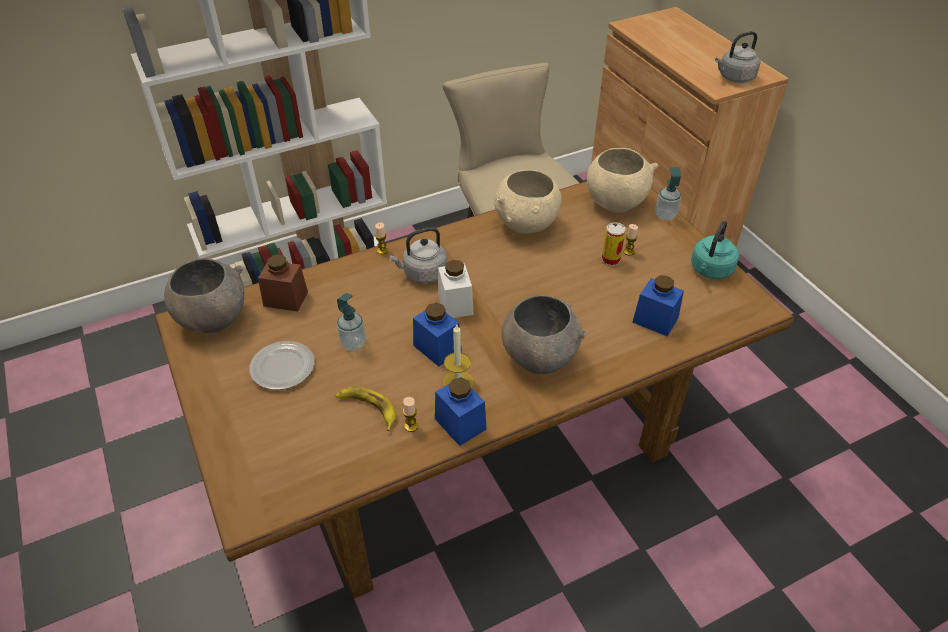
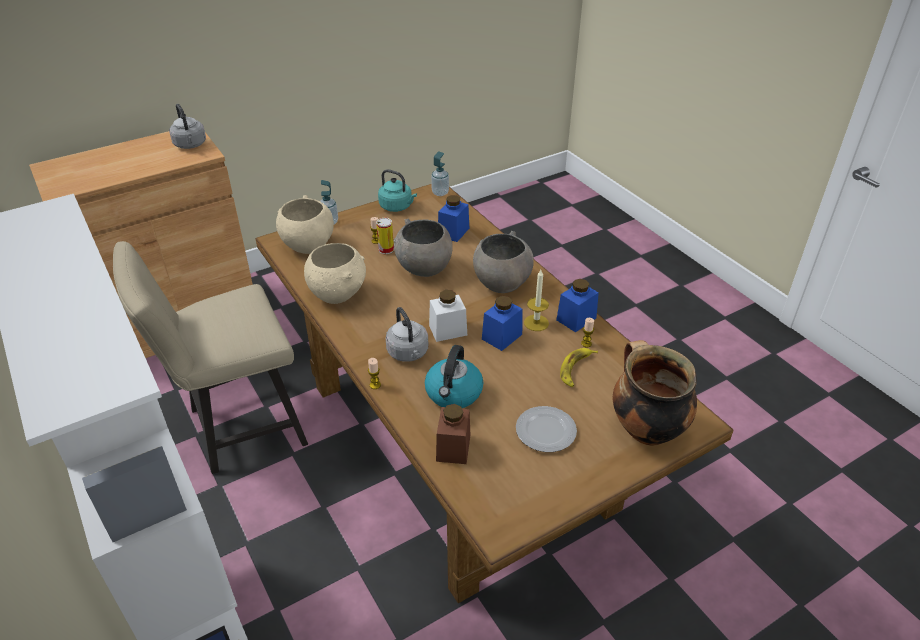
camera: 95 degrees left, 5 degrees down
grey bowl [164,258,244,333] -> grey bowl moved to [394,219,453,277]
soap dispenser [337,293,366,351] -> soap dispenser moved to [431,151,449,196]
none -> kettle [425,345,483,408]
none -> cooking pot [612,340,697,446]

